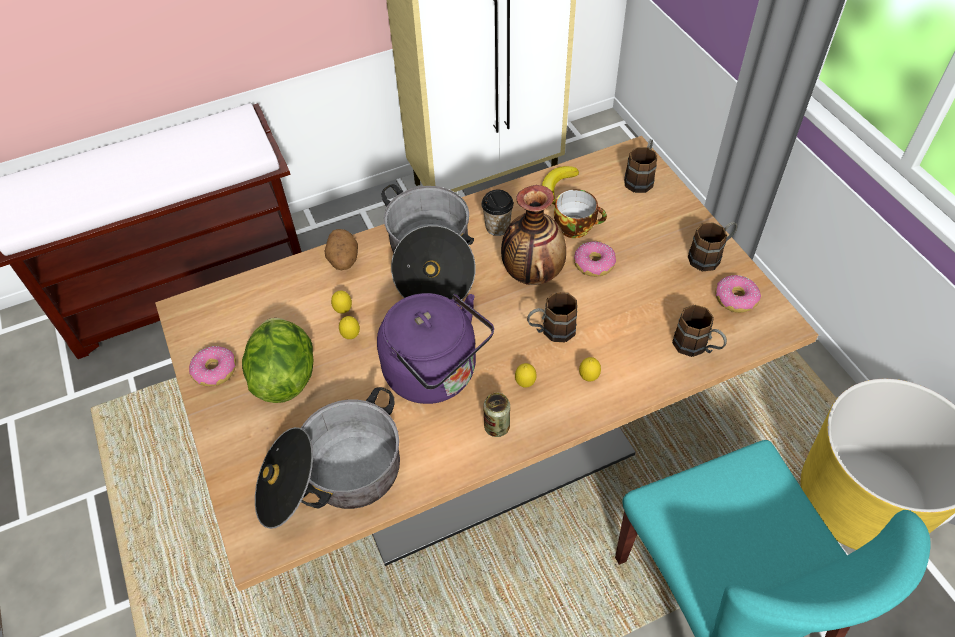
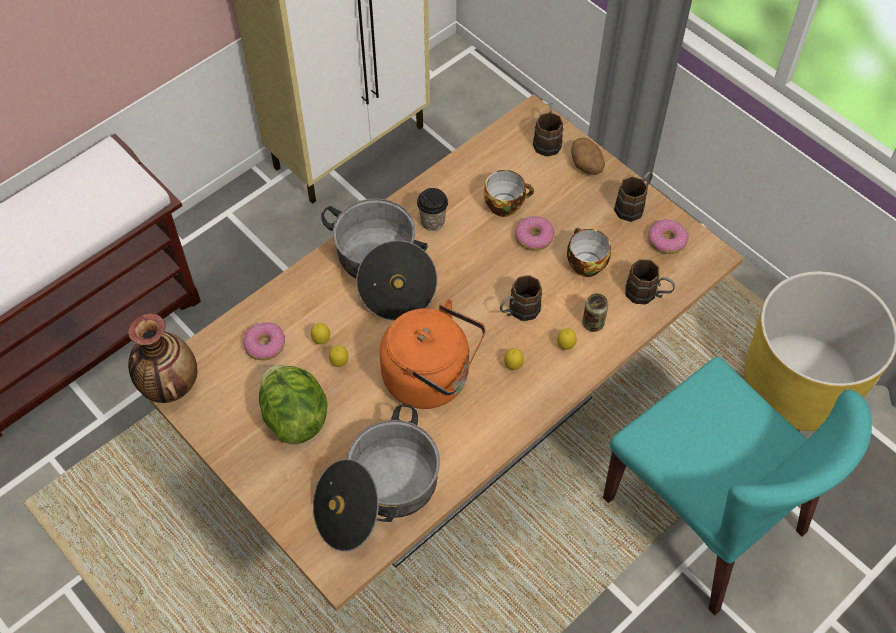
camera: 20 degrees left, 5 degrees up
donut [189,346,236,387] -> donut moved to [243,322,285,361]
potato [325,229,358,270] -> potato moved to [571,138,605,175]
purple kettle [377,293,494,404] -> orange kettle [380,299,486,409]
can [483,392,510,437] -> can moved to [582,293,608,332]
vase [501,185,566,285] -> vase moved to [128,313,197,403]
banana [542,166,579,205] -> none
none -> cup [567,228,611,277]

